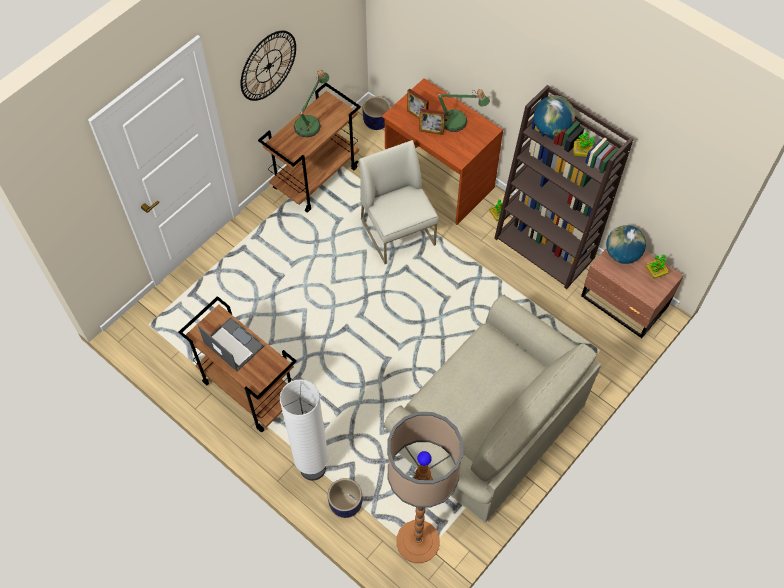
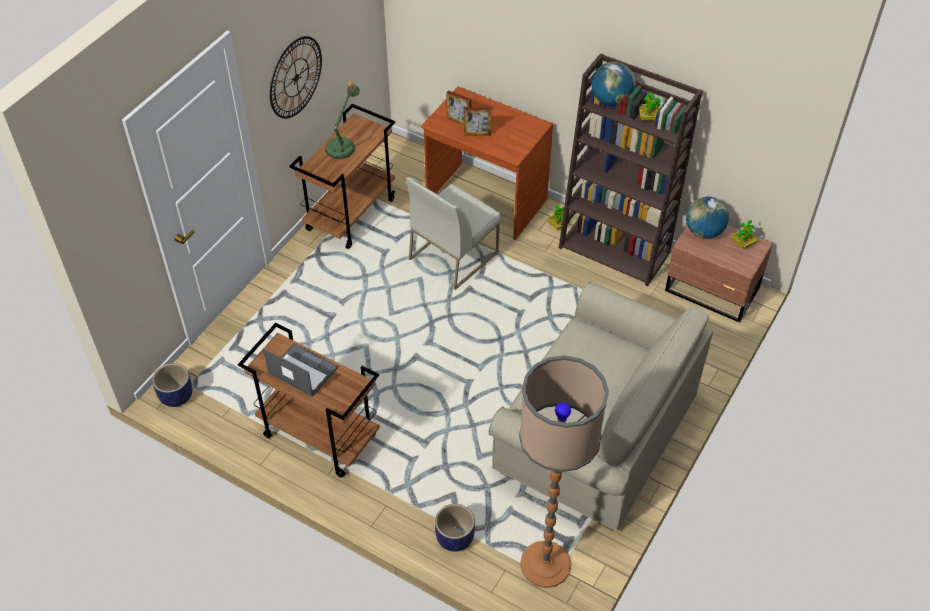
camera: 10 degrees left, 10 degrees down
white floor lamp [280,380,329,481] -> none
white chair [359,140,439,264] -> white chair turned 105 degrees counterclockwise [406,177,501,290]
planter [362,96,390,130] -> planter moved to [152,363,192,407]
table lamp [437,89,490,132] -> none

